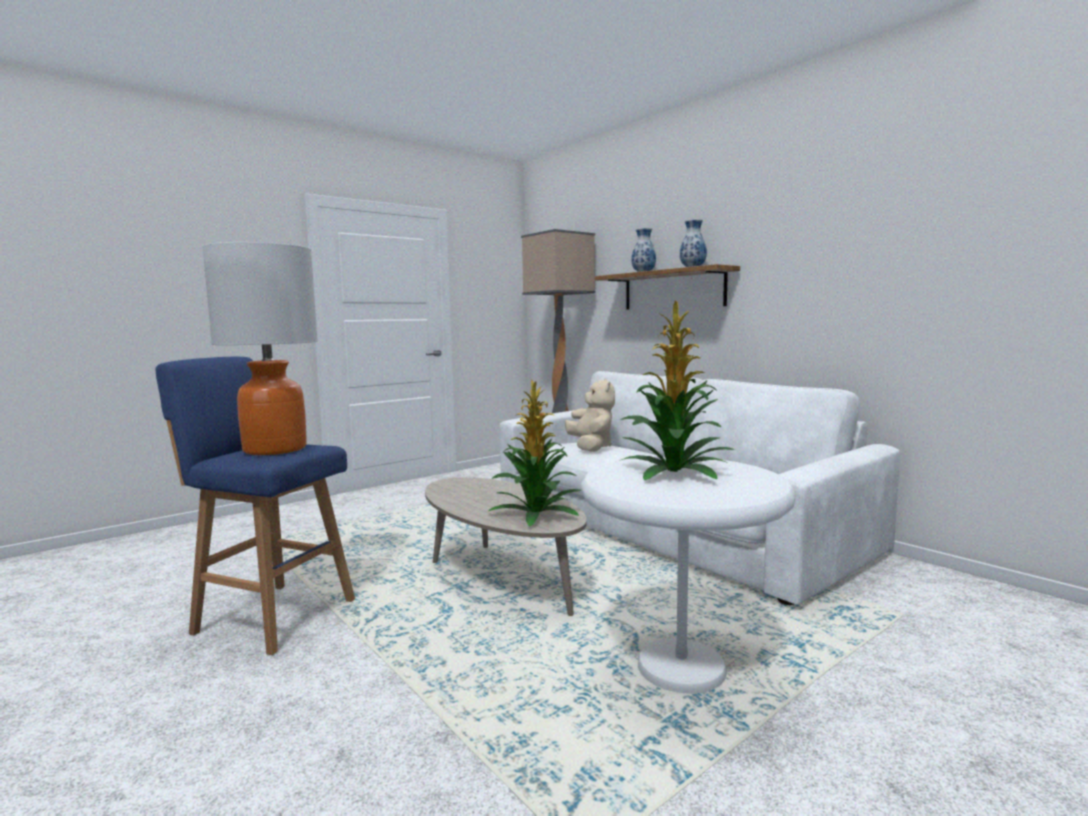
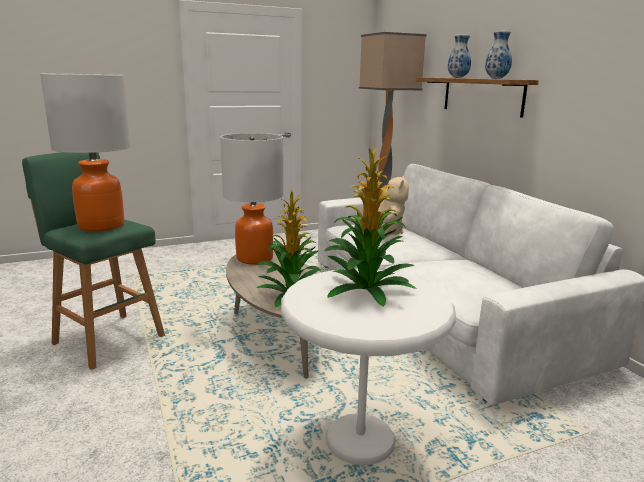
camera: 15 degrees right, 10 degrees up
blue stool [156,357,355,655] -> green stool [22,152,165,370]
none -> table lamp [220,133,283,264]

